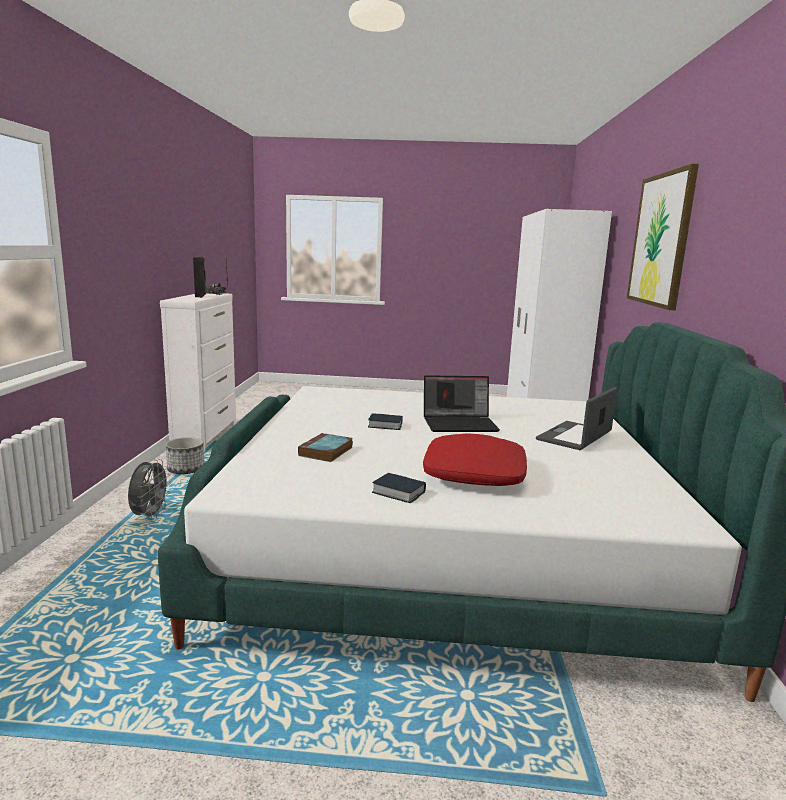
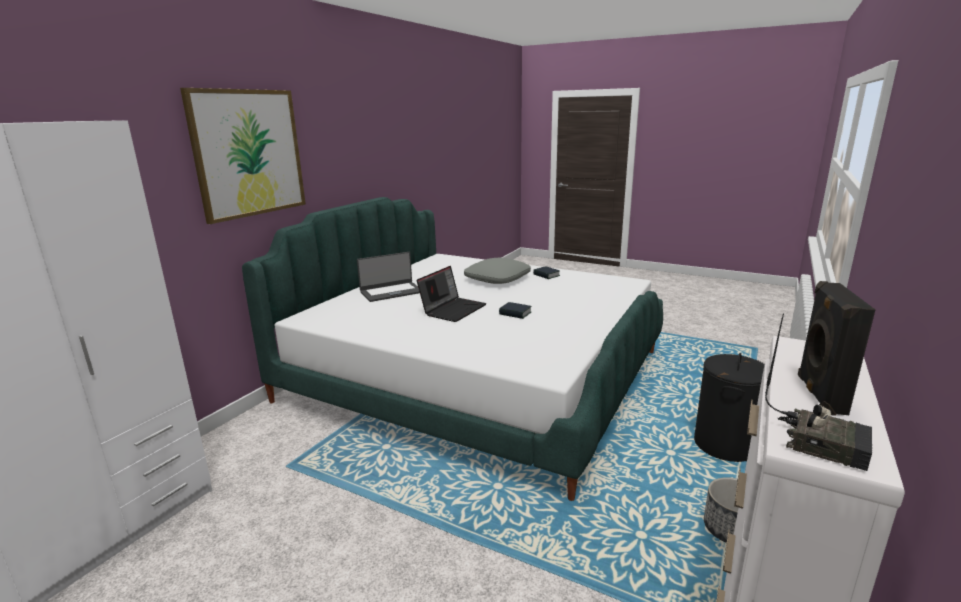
camera: 155 degrees left, 5 degrees up
grey fan [128,459,171,520] -> black laundry basket [694,353,765,462]
book [298,433,353,462] -> none
red pillow [423,433,527,486] -> grey pillow [464,257,531,284]
laptop [424,375,500,432] -> laptop turned 105 degrees clockwise [417,266,486,322]

